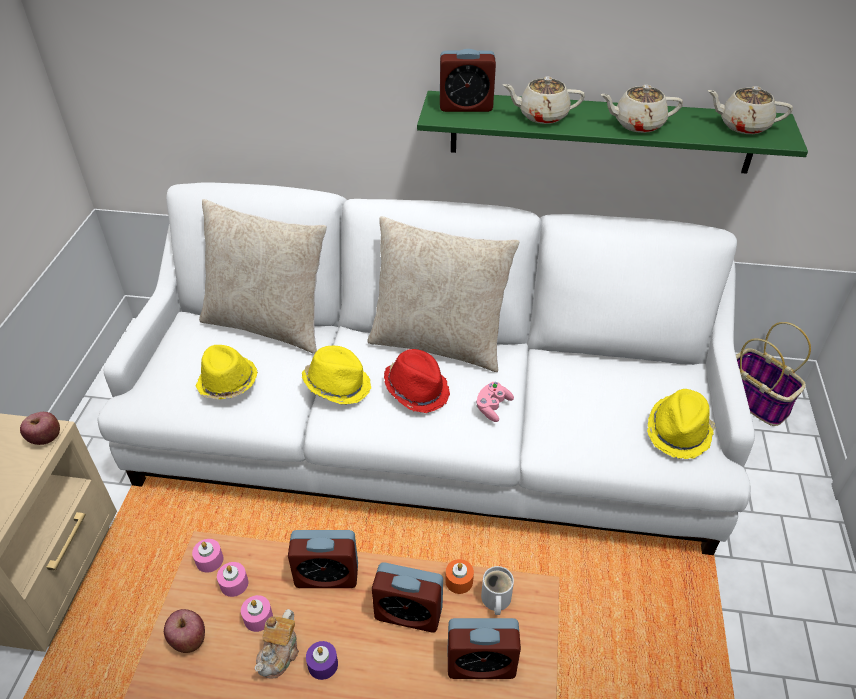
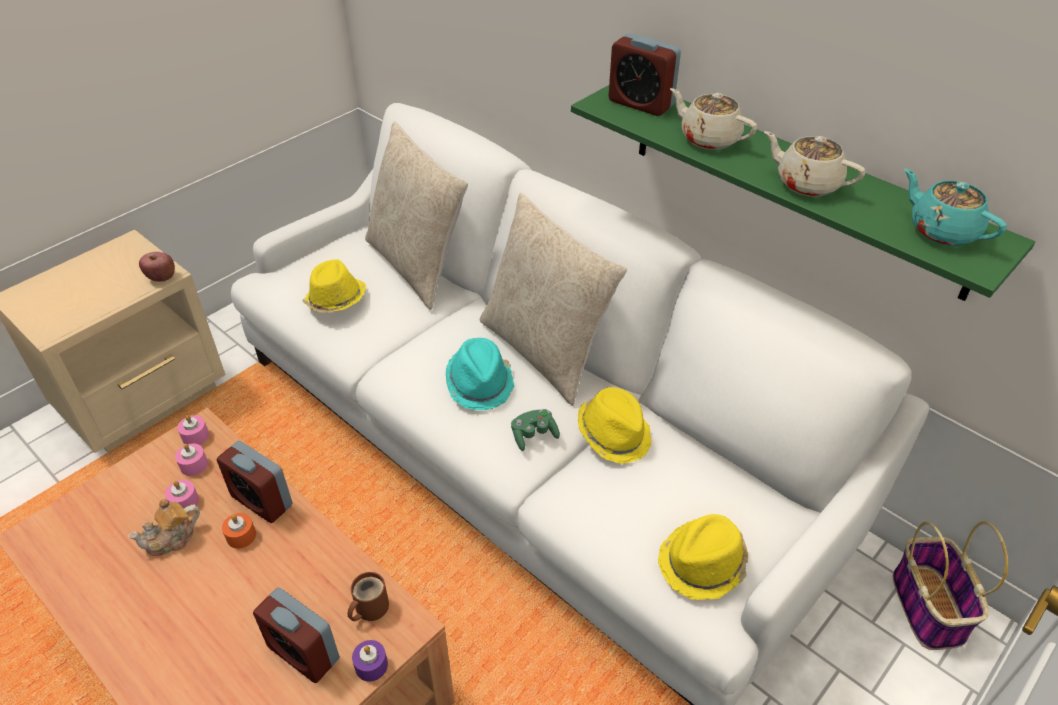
camera: 35 degrees right, 0 degrees up
apple [164,609,205,653] -> none
yellow hat [302,346,371,405] -> yellow hat moved to [578,387,651,464]
purple candle [306,641,338,680] -> purple candle moved to [352,640,388,682]
alarm clock [372,562,443,632] -> none
red hat [384,349,450,413] -> turquoise hat [446,338,514,410]
orange candle [445,559,474,594] -> orange candle moved to [222,513,256,549]
pink game controller [476,382,514,422] -> green game controller [511,409,560,451]
white mug [481,566,514,615] -> brown mug [348,572,389,621]
beige teapot [707,86,793,134] -> turquoise teapot [904,169,1006,246]

